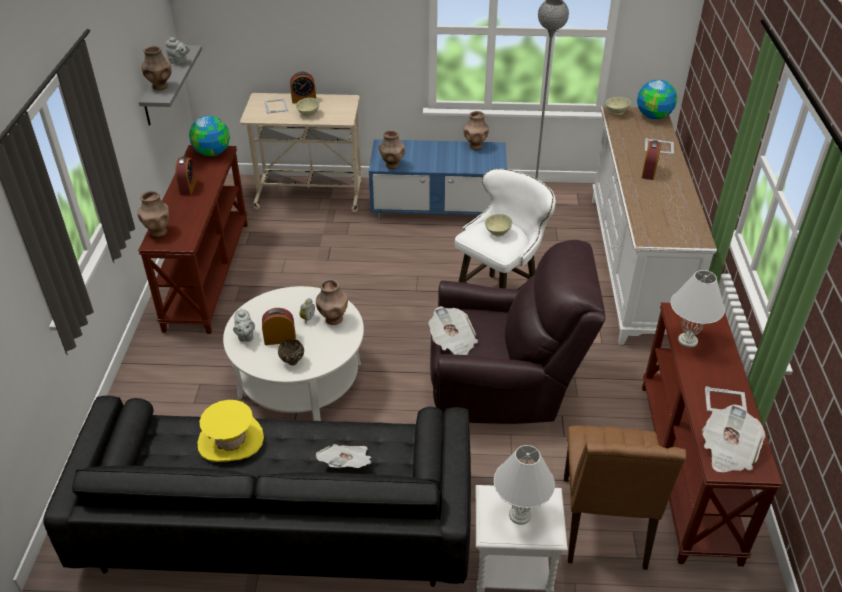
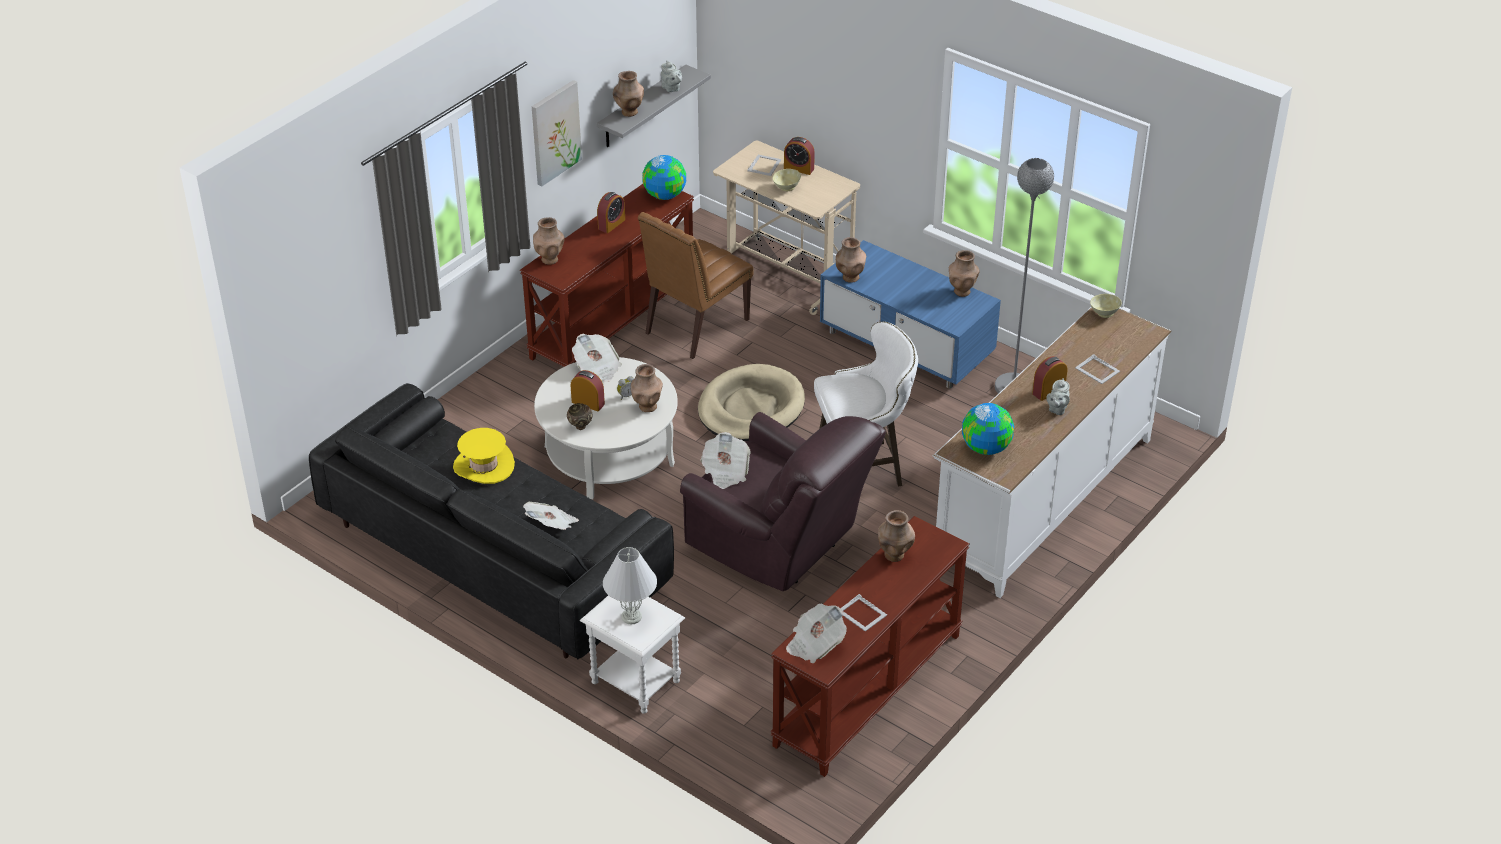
camera: 35 degrees right, 0 degrees up
grey teapot [233,308,255,342] -> grey teapot moved to [1046,378,1070,415]
beige bowl [485,214,513,236] -> none
brown chair [564,425,686,570] -> brown chair moved to [638,212,754,359]
globe [637,80,677,119] -> globe moved to [962,403,1014,455]
white table lamp [671,270,725,347] -> brown vase [878,510,915,562]
none -> picture [532,80,582,186]
none -> newspaper [572,334,622,382]
none -> beige dog bed [698,364,805,441]

